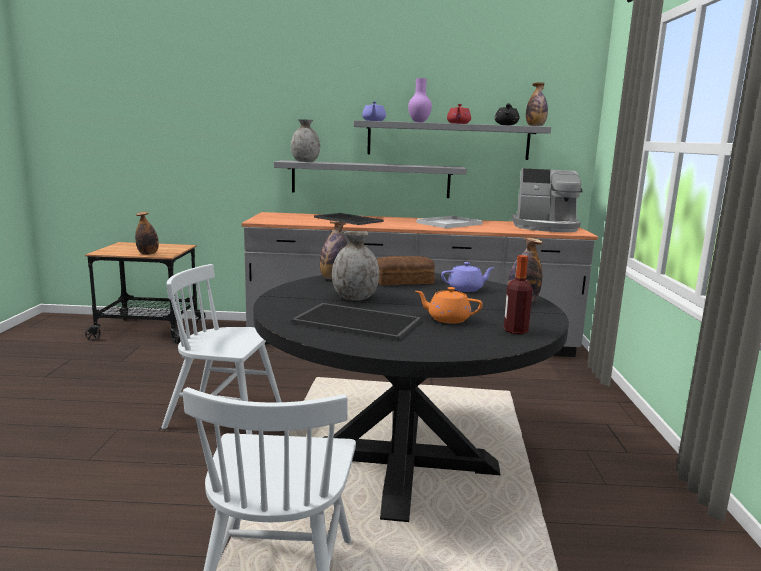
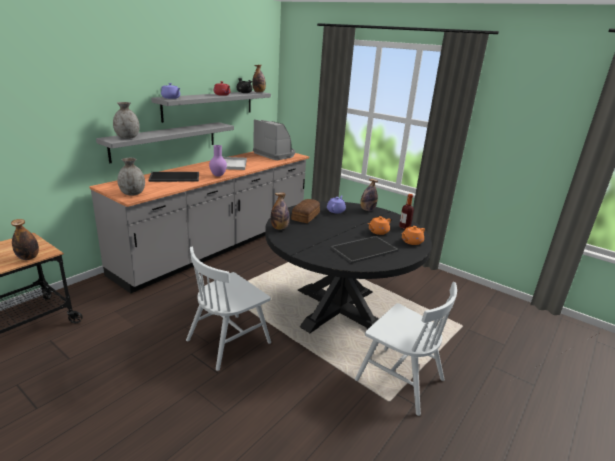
camera: 55 degrees left, 10 degrees up
grey vase [332,231,379,300] -> grey vase moved to [117,158,145,196]
purple vase [408,78,432,123] -> purple vase moved to [209,145,227,177]
coffee machine [512,168,583,232] -> coffee machine turned 90 degrees counterclockwise [253,119,295,160]
none -> orange teapot [402,226,425,245]

